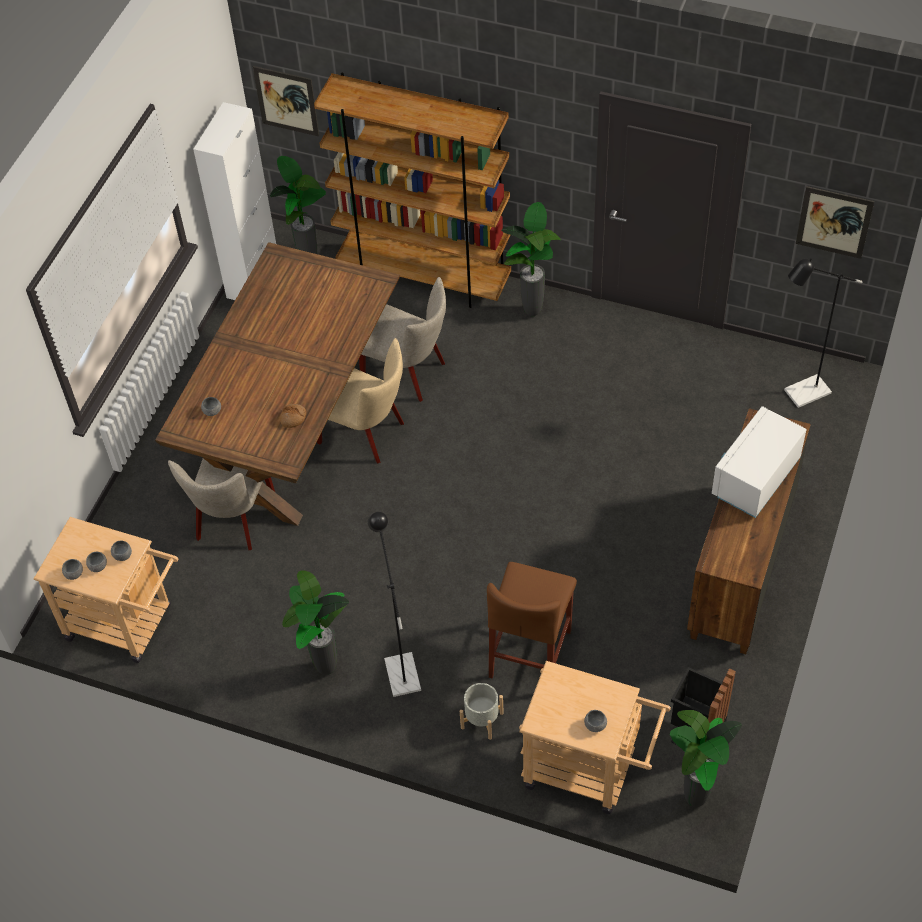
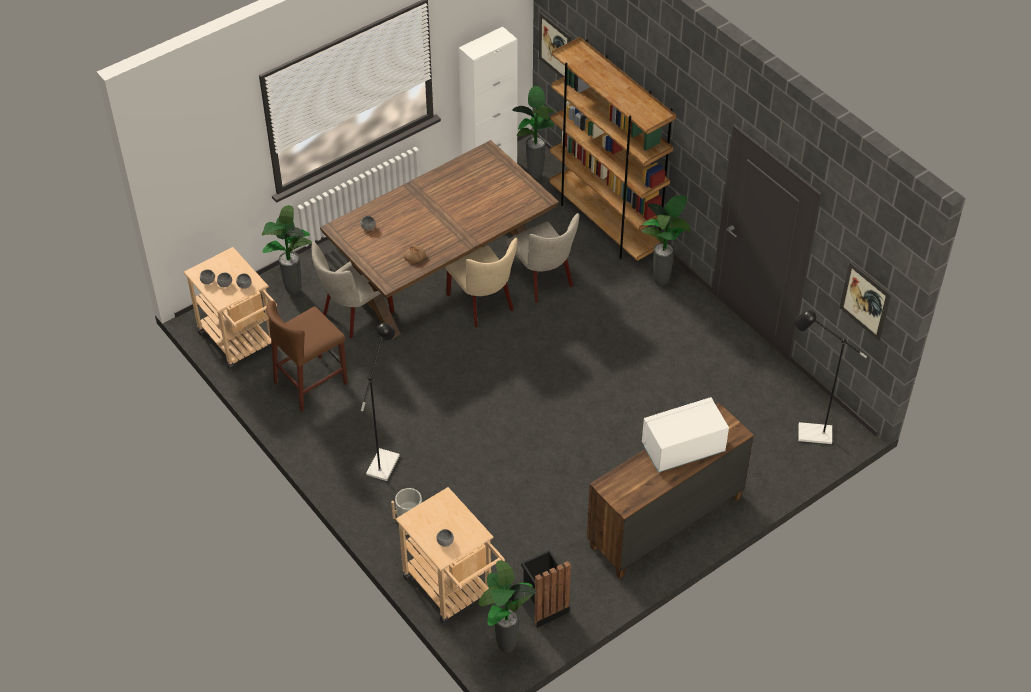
camera: 30 degrees right, 5 degrees down
potted plant [282,570,349,675] -> potted plant moved to [262,205,312,295]
brown stool [487,562,577,678] -> brown stool moved to [266,301,348,412]

